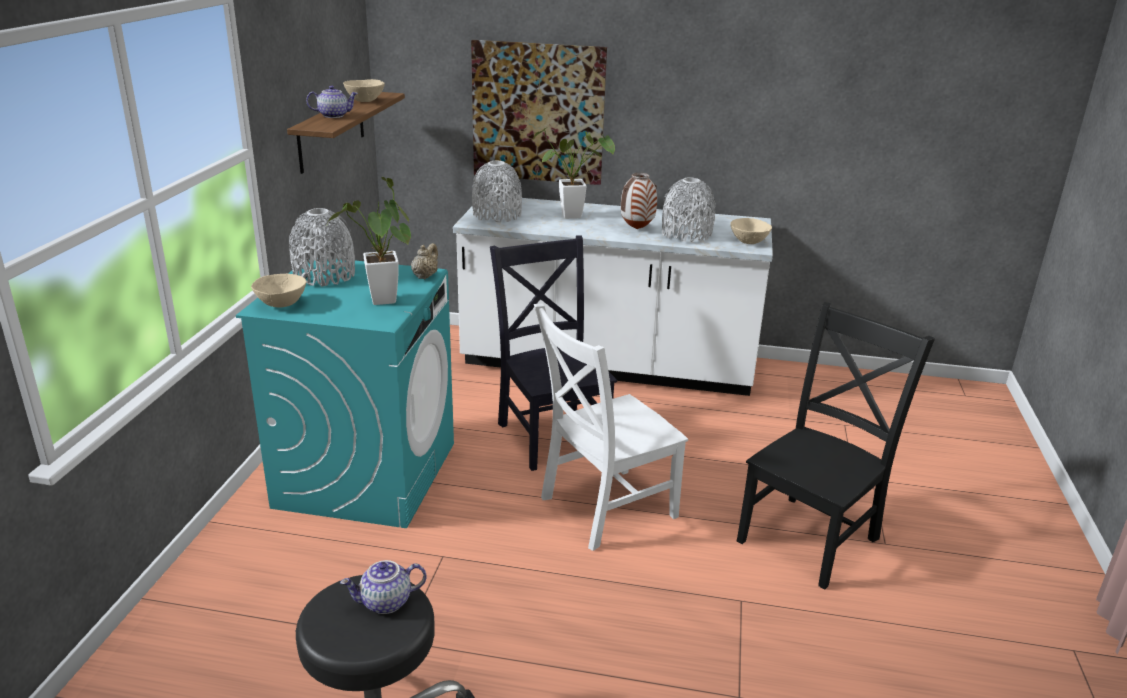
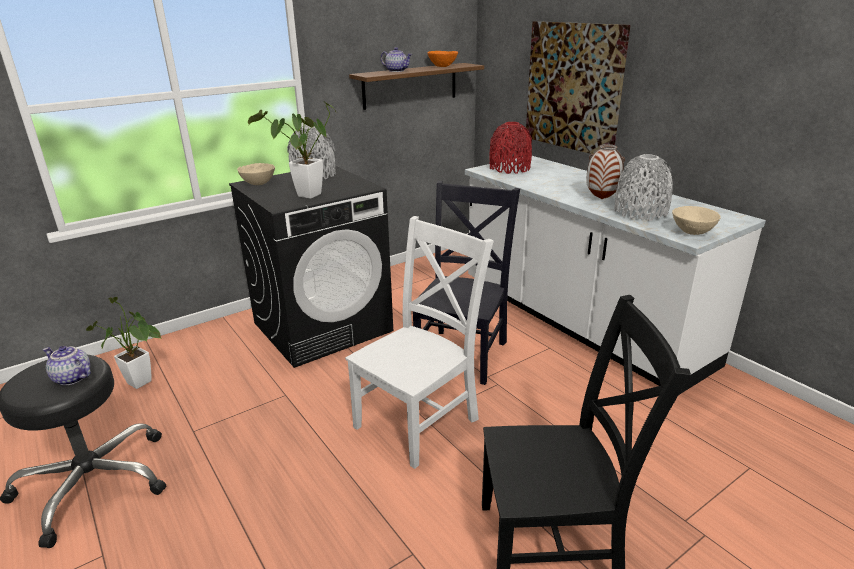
camera: 45 degrees right, 0 degrees up
turquoise washing machine [236,259,454,528] -> black washing machine [229,166,393,368]
beige bowl [343,79,385,102] -> orange bowl [427,51,458,67]
beige teapot [411,243,438,280] -> none
grey vase [472,160,522,222] -> red vase [489,122,532,174]
potted plant [534,129,615,219] -> potted plant moved to [86,297,162,389]
white chair [534,303,688,551] -> white chair turned 120 degrees clockwise [345,216,494,469]

